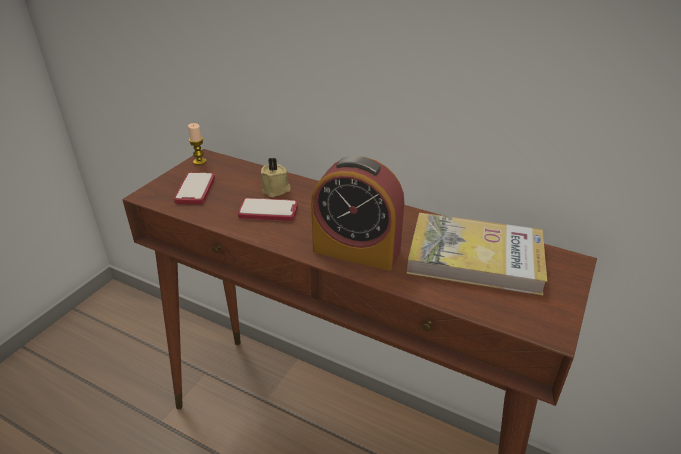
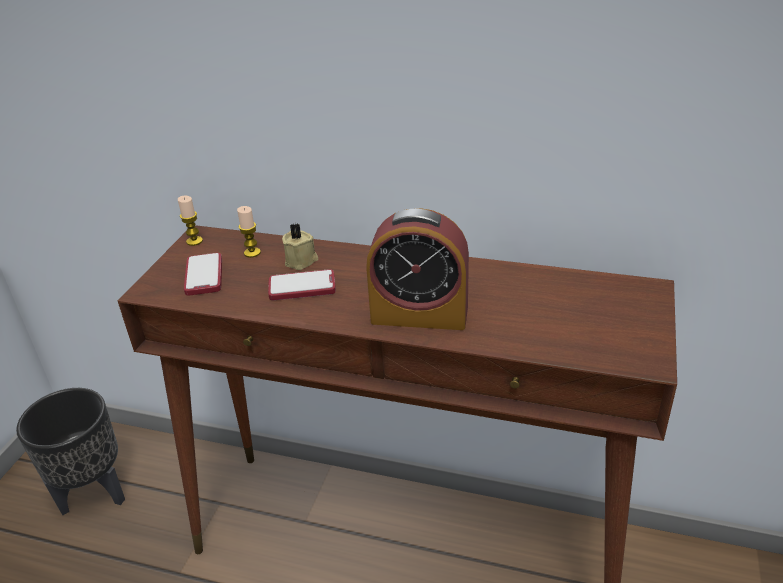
camera: 10 degrees left, 0 degrees up
book [407,213,547,296] -> none
none -> black planter [16,388,125,515]
none -> candle [237,206,261,258]

